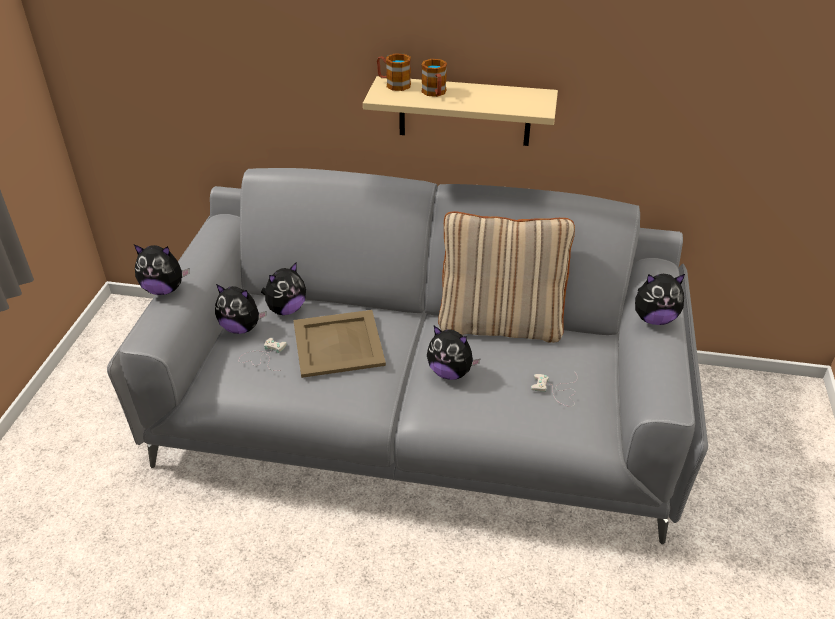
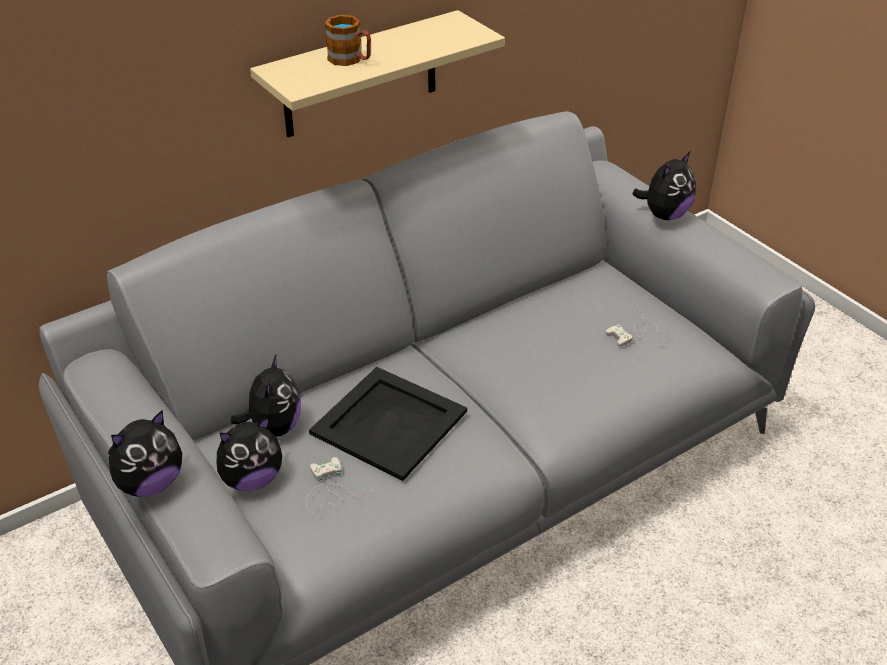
camera: 45 degrees left, 0 degrees up
beige tray [293,310,386,378] -> black tray [309,367,467,481]
mug [377,53,411,91] -> none
plush toy [427,326,480,380] -> none
beige pillow [438,211,575,343] -> none

